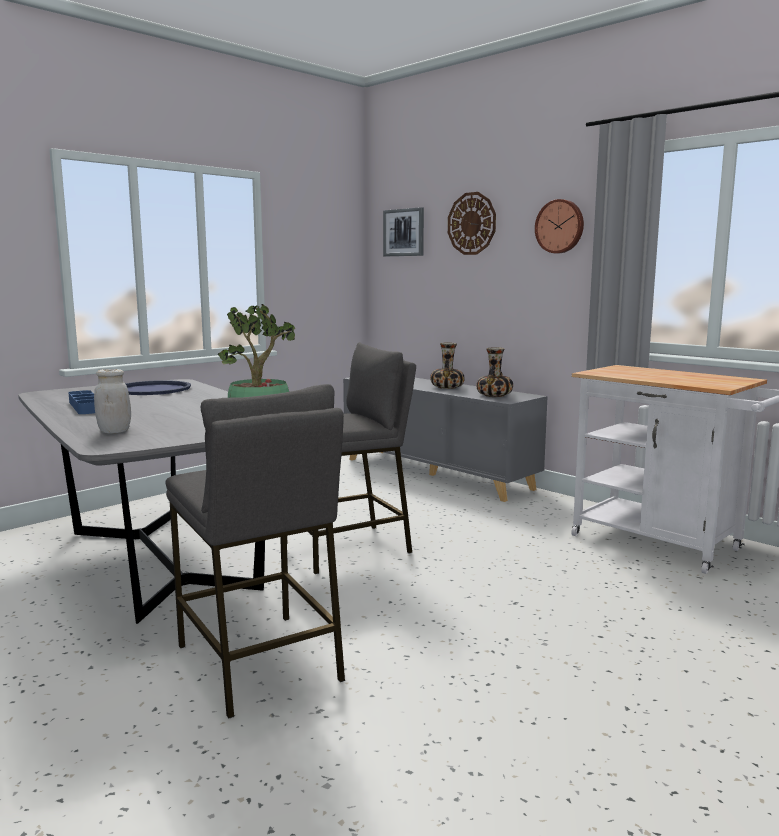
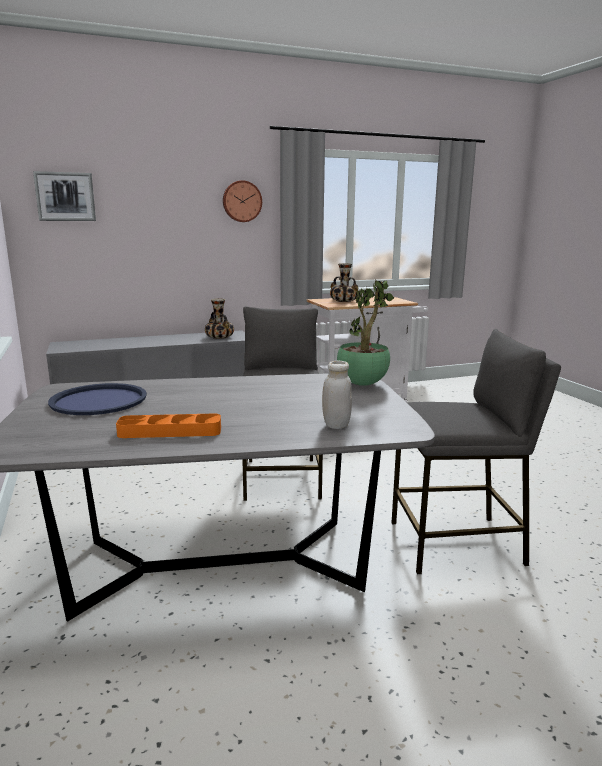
camera: 65 degrees left, 5 degrees up
blue tray [68,390,95,414] -> orange tray [116,414,221,438]
vase [430,343,465,389] -> vase moved to [330,263,358,302]
wall clock [448,192,496,255] -> none

